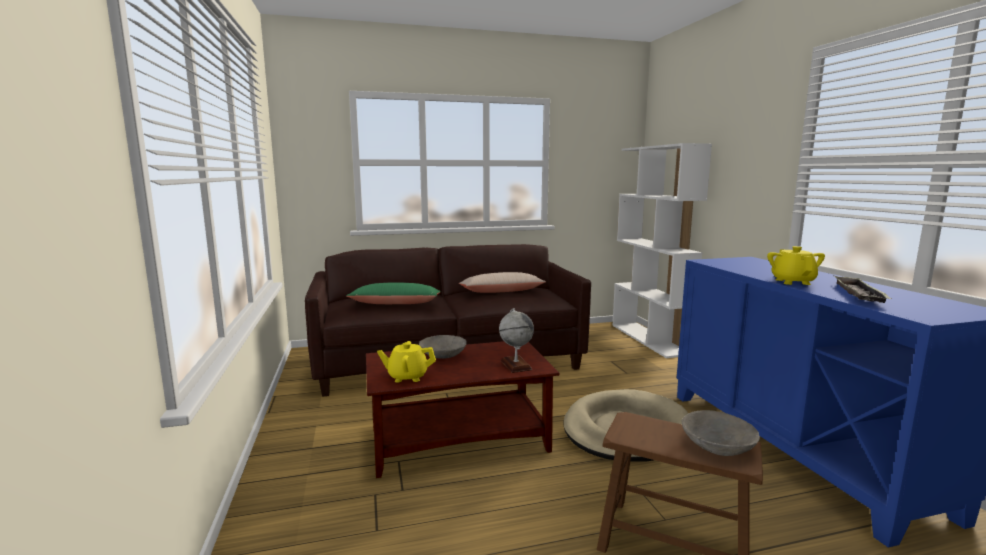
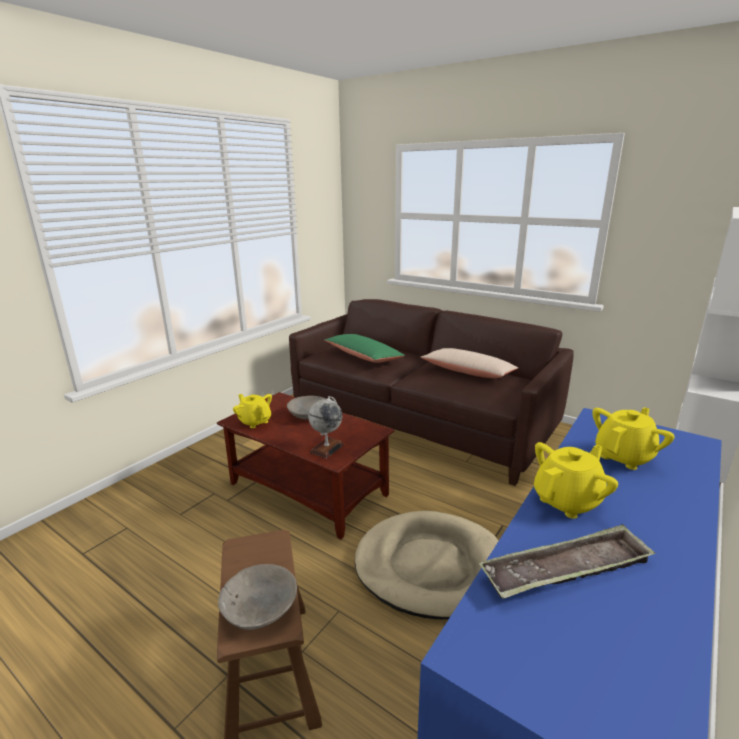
camera: 50 degrees right, 10 degrees up
none -> yellow teapot [592,407,675,470]

